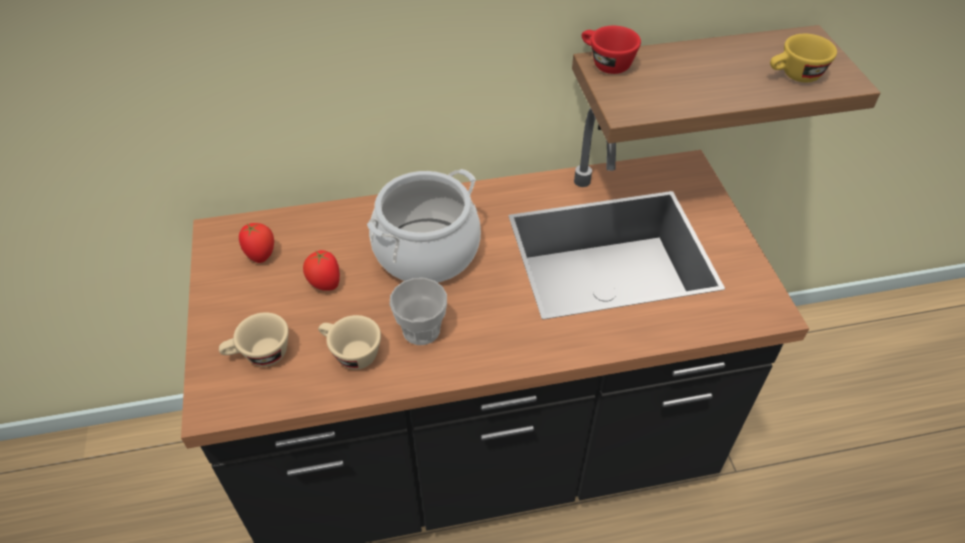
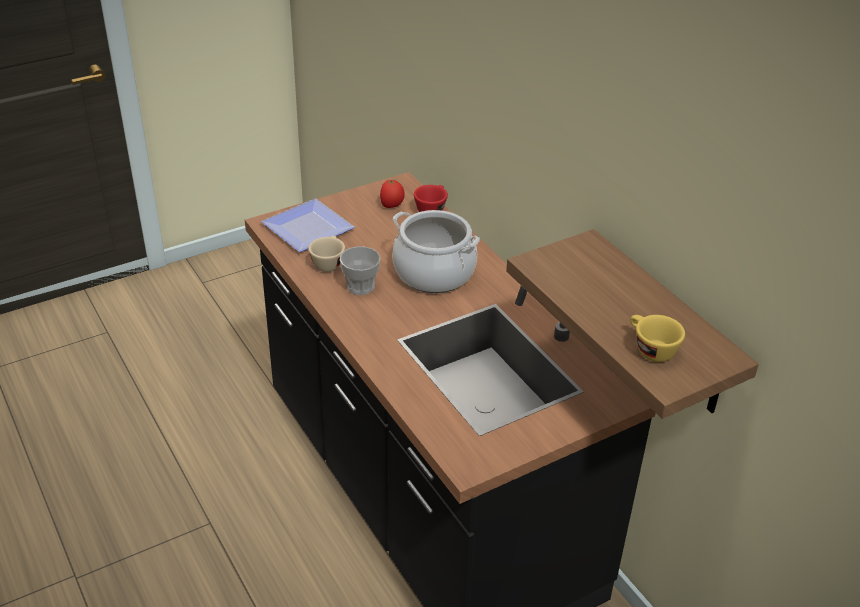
camera: 70 degrees right, 10 degrees down
beige cup [219,312,289,367] -> plate [261,199,355,252]
tomato [303,250,340,291] -> none
red cup [582,26,641,74] -> red cup moved to [414,185,448,212]

